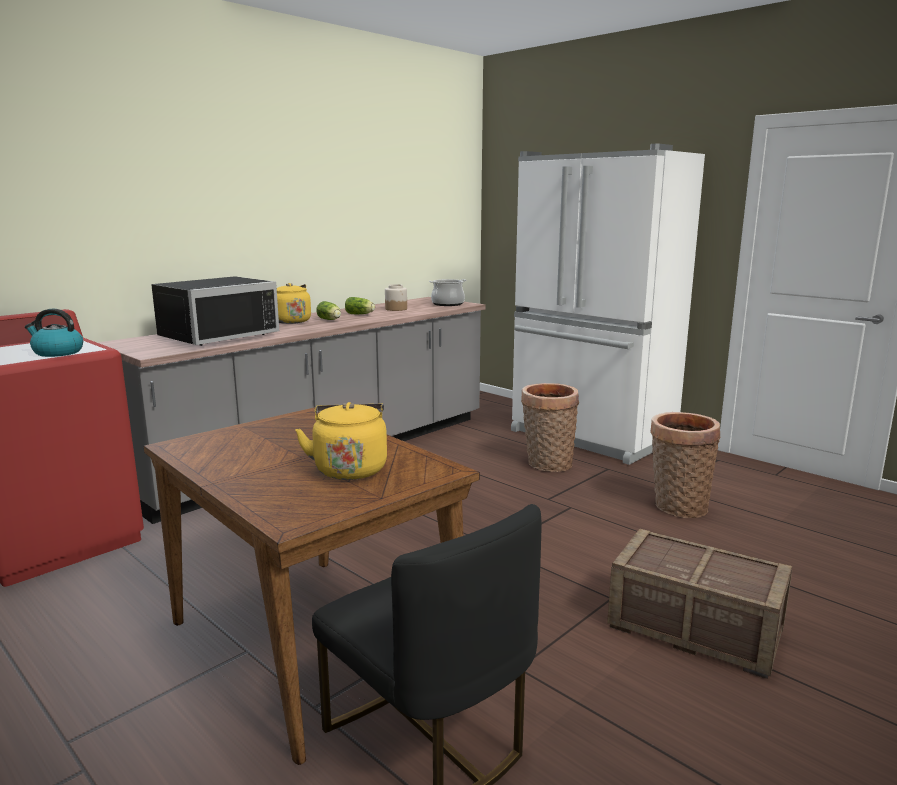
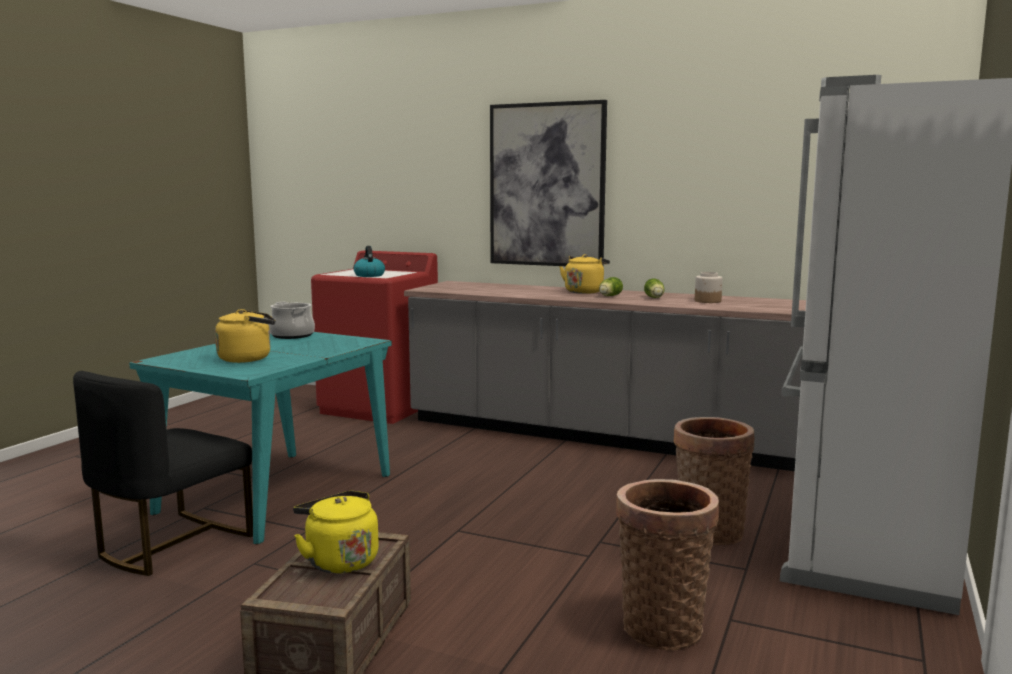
camera: 70 degrees right, 5 degrees down
brown dining table [143,407,480,765] -> turquoise dining table [129,332,392,545]
black microwave [151,276,279,346] -> none
cooking pot [429,279,467,306] -> cooking pot moved to [269,302,315,339]
none -> yellow kettle [293,491,379,574]
none -> picture [490,100,607,266]

